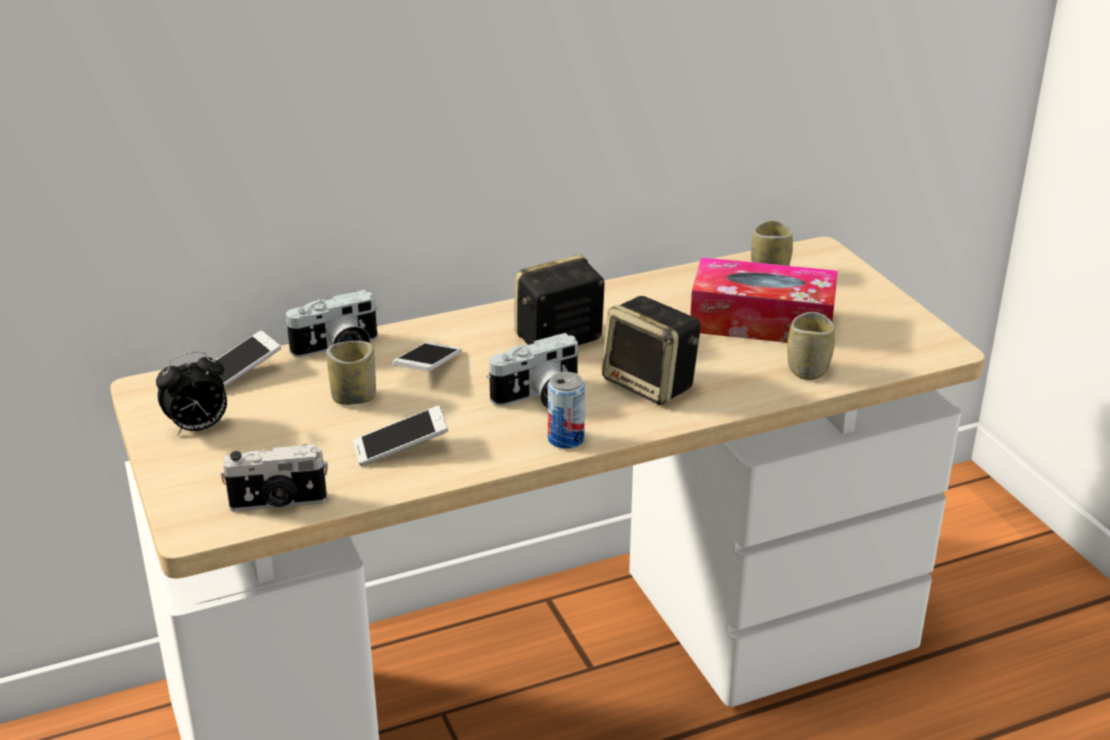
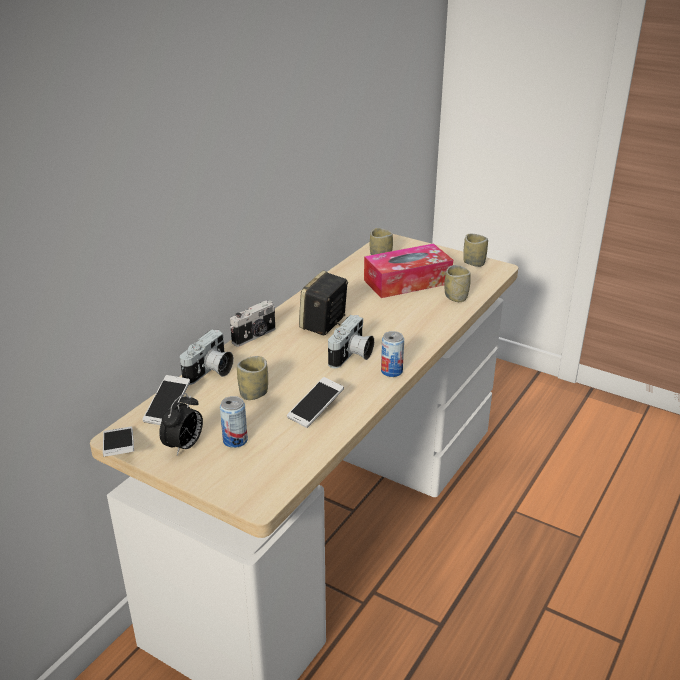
camera: 35 degrees left, 0 degrees up
camera [221,444,328,512] -> camera moved to [230,300,275,347]
phone [393,342,462,372] -> phone moved to [103,426,134,457]
speaker [602,296,701,405] -> none
none -> can [220,396,248,448]
none -> cup [463,234,488,267]

